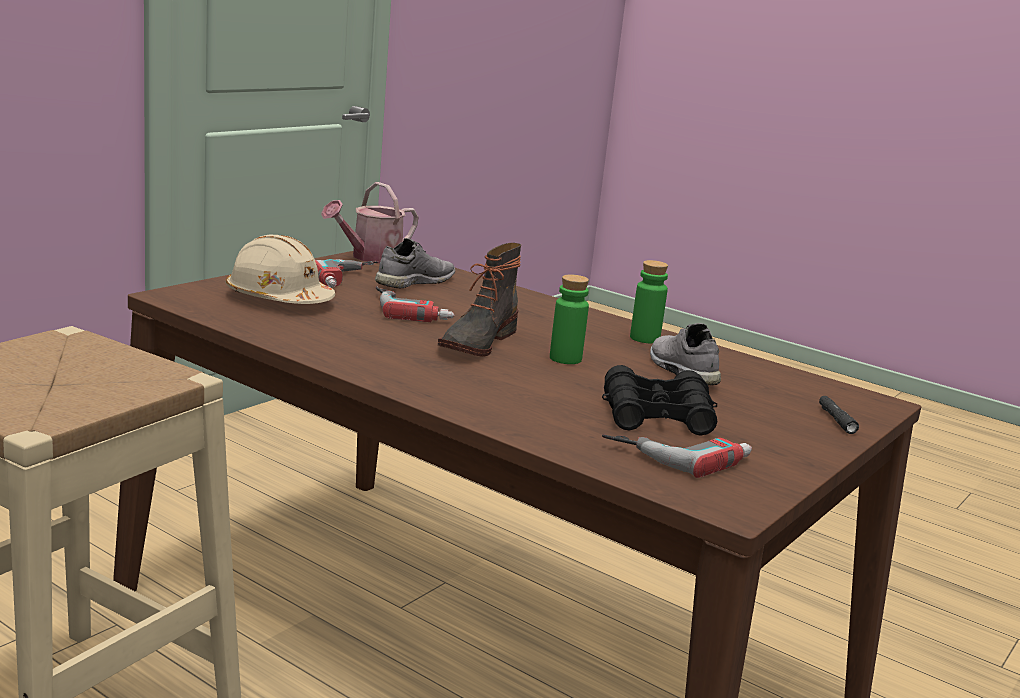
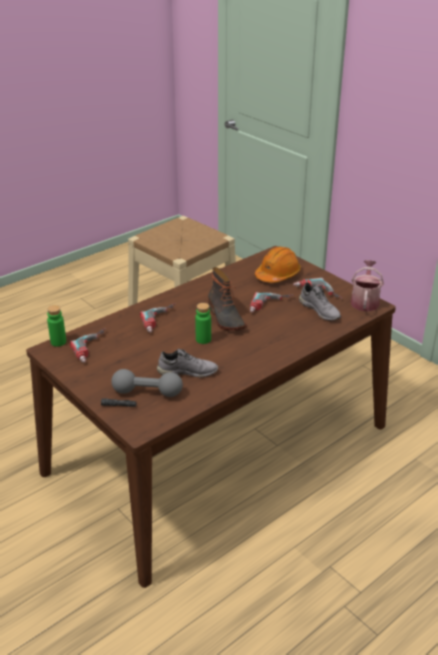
camera: 105 degrees right, 15 degrees up
beige hard hat [225,235,335,304] -> orange hard hat [255,247,301,283]
watering can [321,182,419,263] -> watering can turned 45 degrees clockwise [351,260,384,312]
boot [438,243,521,357] -> boot turned 150 degrees counterclockwise [208,267,247,331]
black binoculars [602,365,717,436] -> none
green bottle [630,260,668,343] -> green bottle moved to [47,305,66,347]
none -> grey dumbbell [111,369,183,397]
none -> power drill [140,303,176,333]

